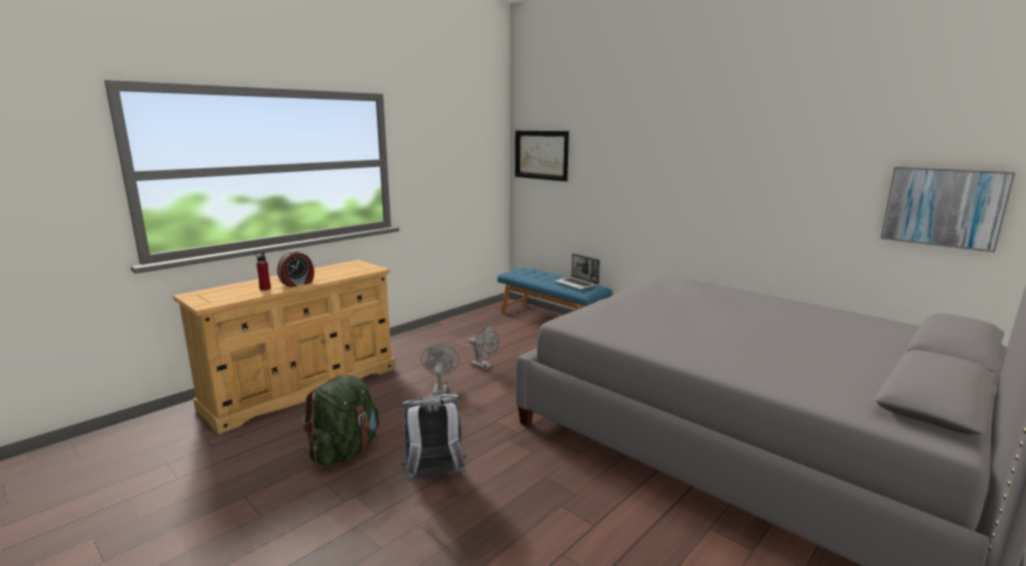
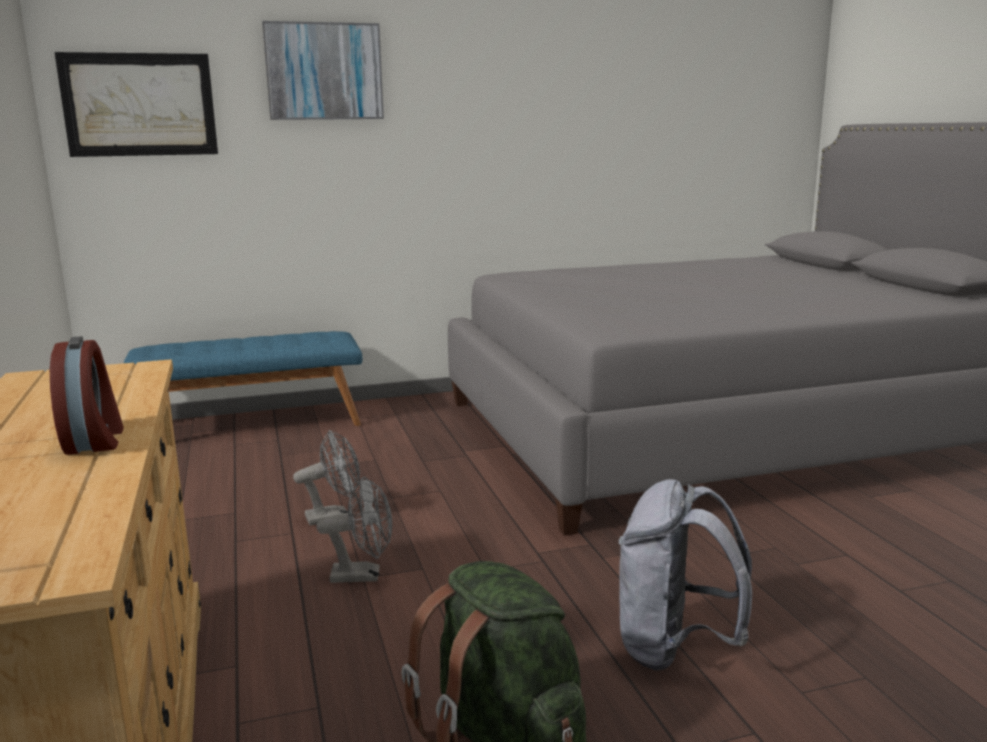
camera: 60 degrees left, 0 degrees up
red bottle [255,251,271,290] -> none
grey fan [421,344,459,395] -> grey fan turned 150 degrees clockwise [316,477,392,583]
laptop [554,253,600,290] -> none
picture [880,167,1015,252] -> picture moved to [262,21,384,120]

